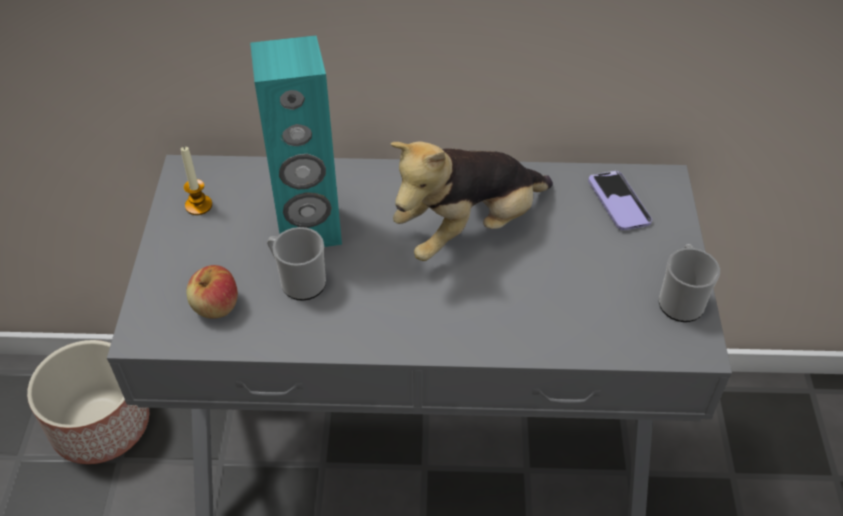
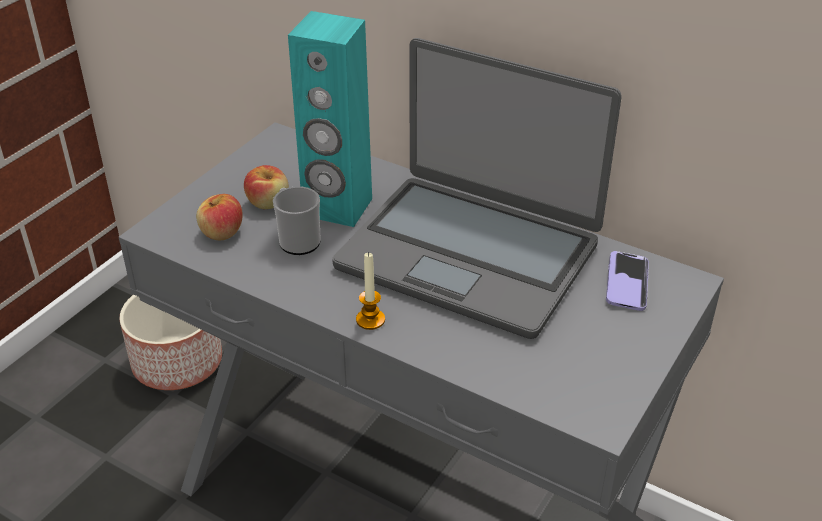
camera: 30 degrees right, 10 degrees down
candle [181,147,212,215] -> candle moved to [356,252,385,330]
plush toy [391,141,553,261] -> laptop [332,38,622,339]
mug [659,244,720,322] -> none
none -> apple [244,165,289,209]

